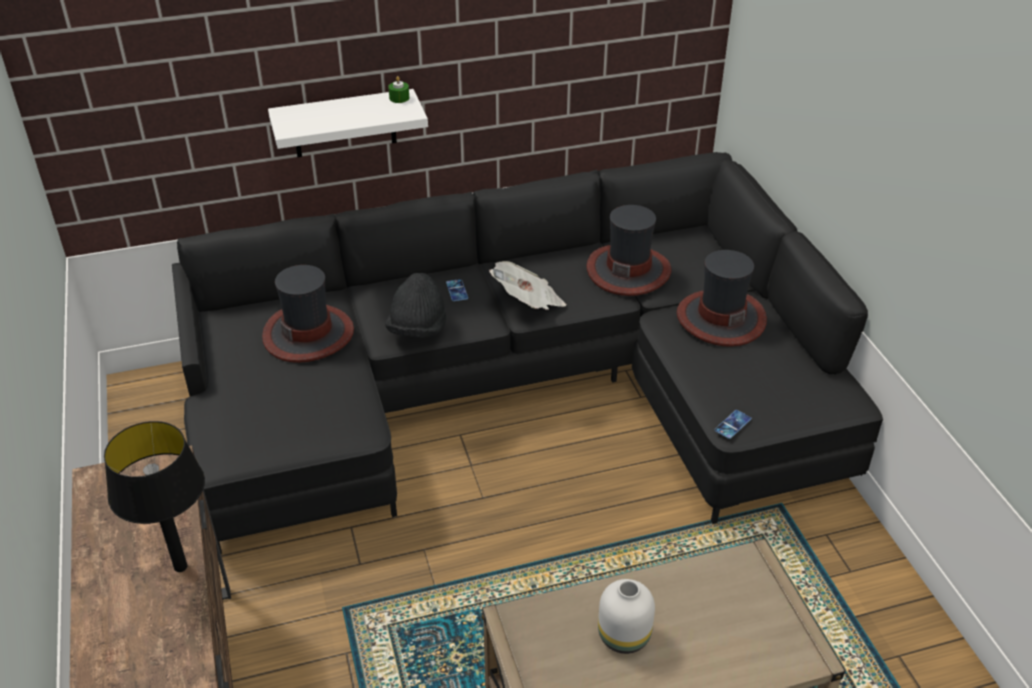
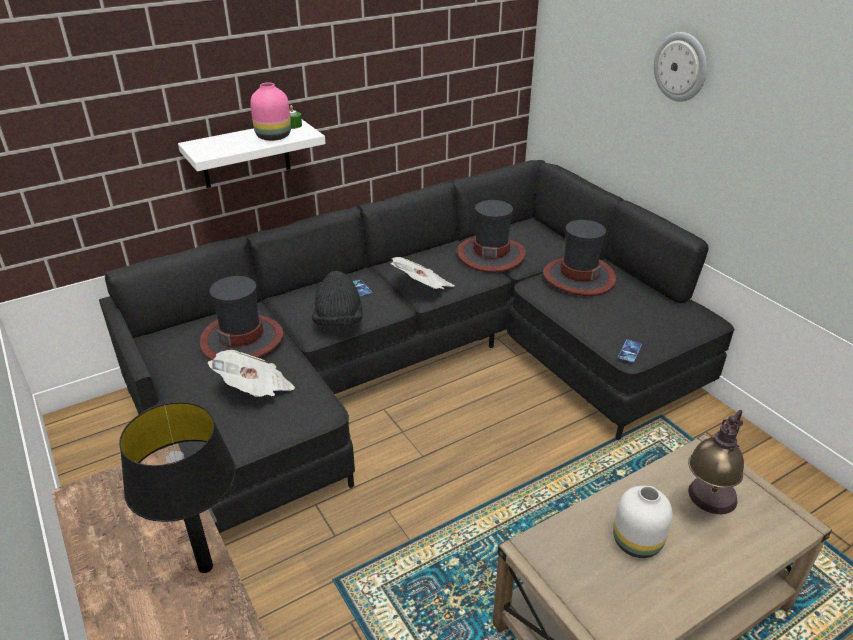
camera: 15 degrees left, 5 degrees down
none -> newspaper [208,350,295,397]
none -> pink vase [250,82,291,141]
none -> wall clock [654,32,707,102]
none -> table lamp [688,410,744,514]

